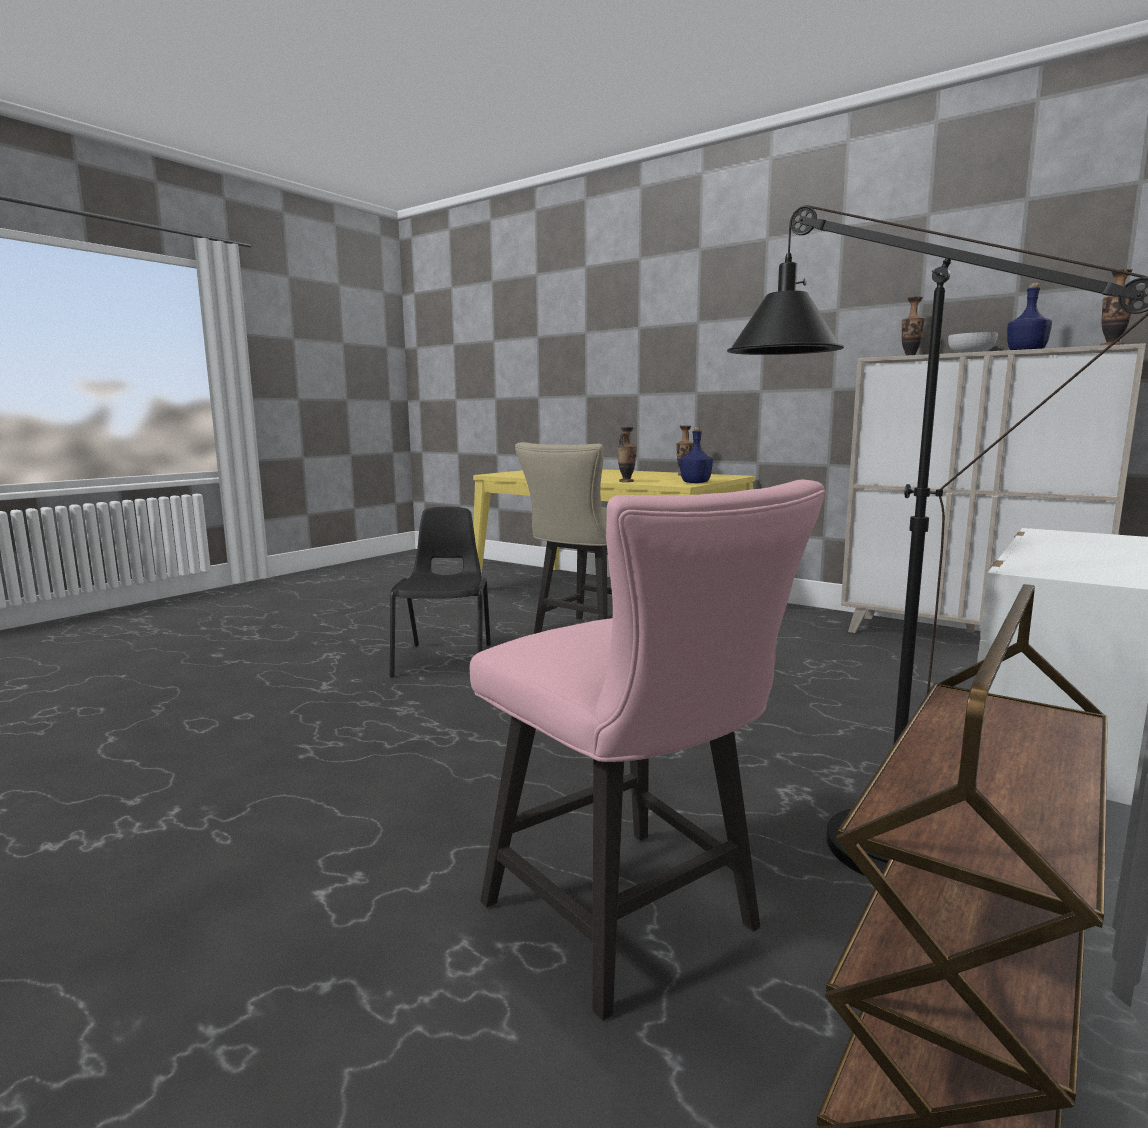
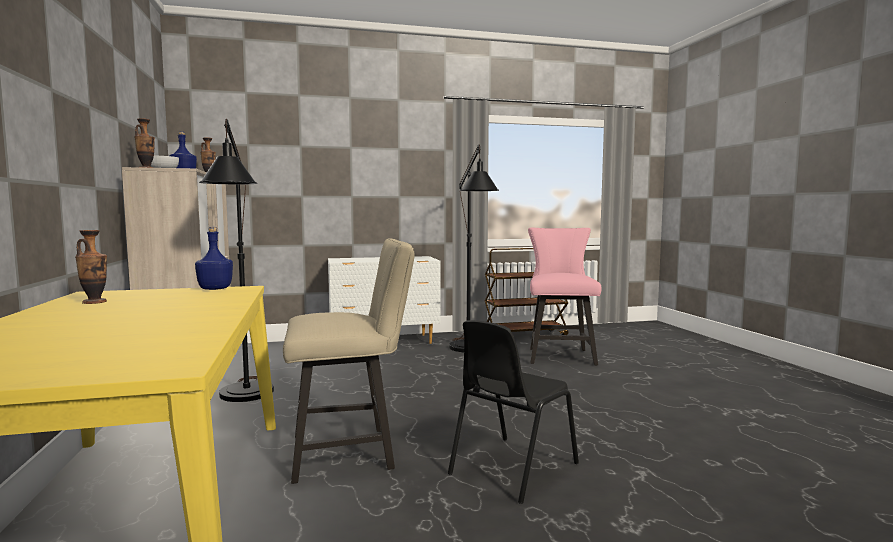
camera: 140 degrees left, 5 degrees down
vase [617,427,637,482] -> none
none -> black floor lamp [199,119,274,402]

